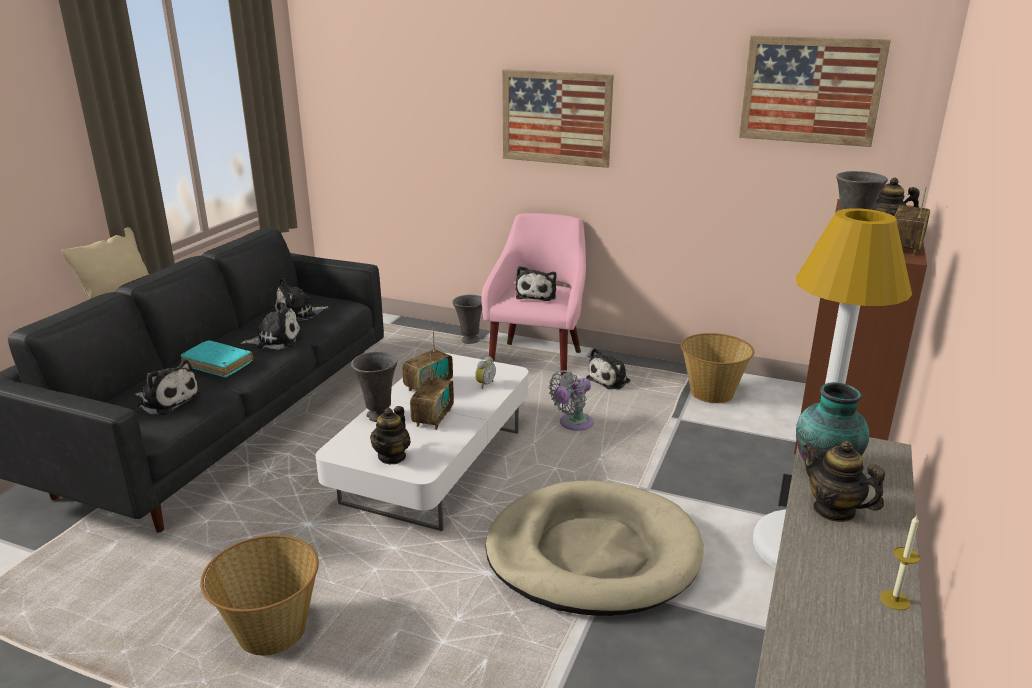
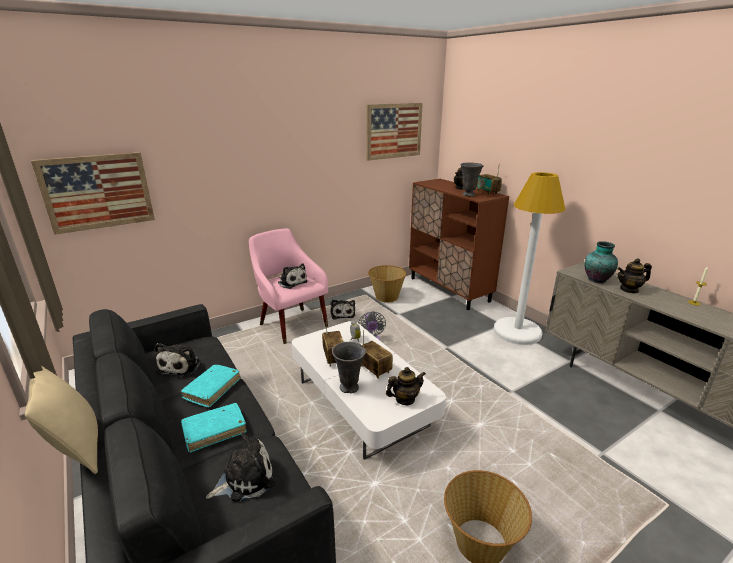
camera: 55 degrees left, 0 degrees up
plush toy [241,303,301,350] -> turquoise book [180,365,240,408]
teapot [370,406,411,464] -> teapot turned 75 degrees counterclockwise [386,367,426,405]
grey vase [452,295,482,344] -> none
beige dog bed [485,481,704,616] -> none
picture [502,69,614,168] -> picture moved to [31,152,155,235]

